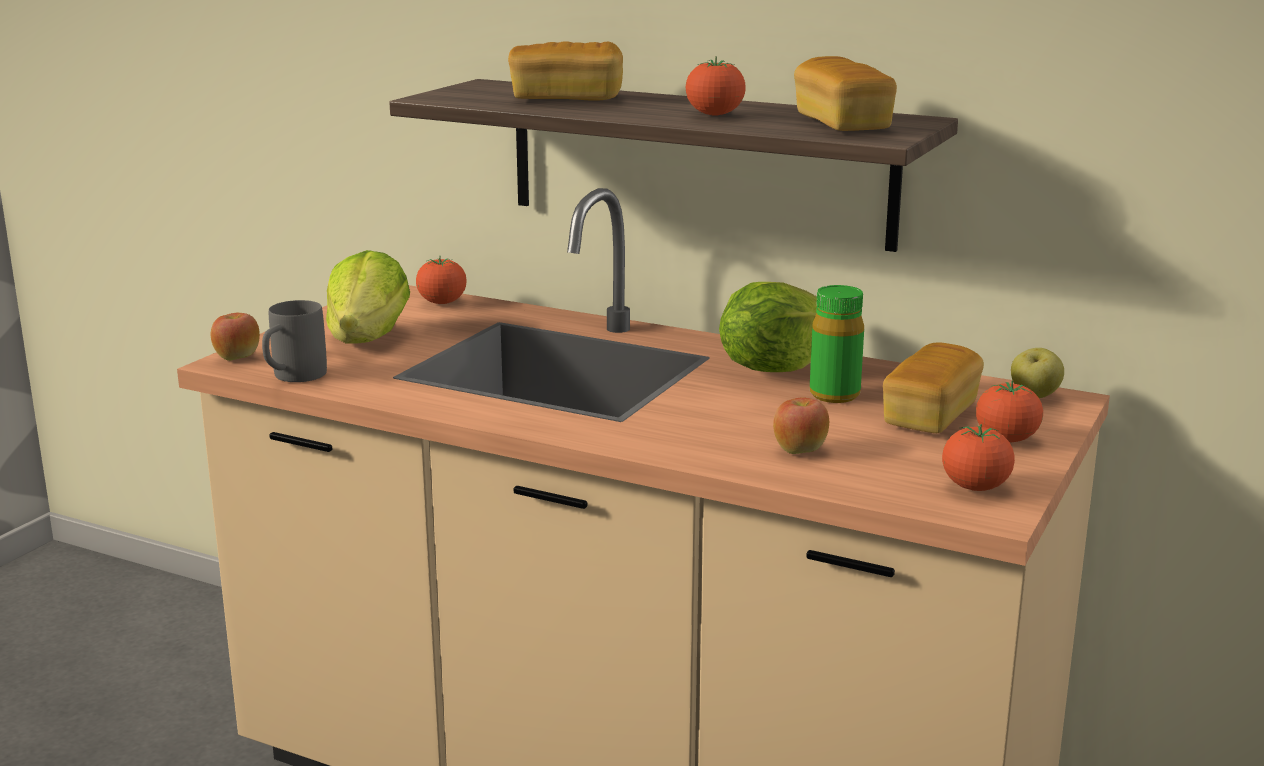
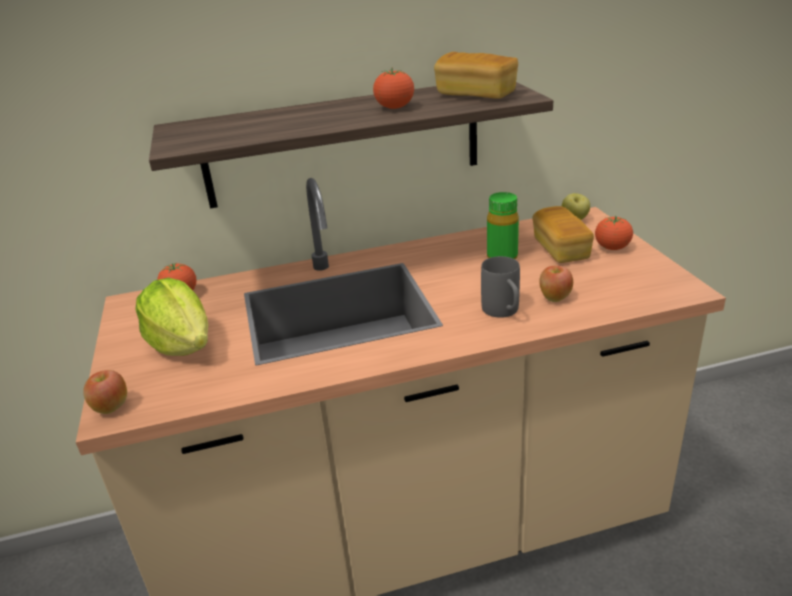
camera: 40 degrees left, 10 degrees up
grey mug [262,300,327,382] -> grey mug moved to [481,256,520,318]
bread [508,41,623,101] -> none
lettuce [719,282,817,372] -> none
tomato [942,424,1015,491] -> none

